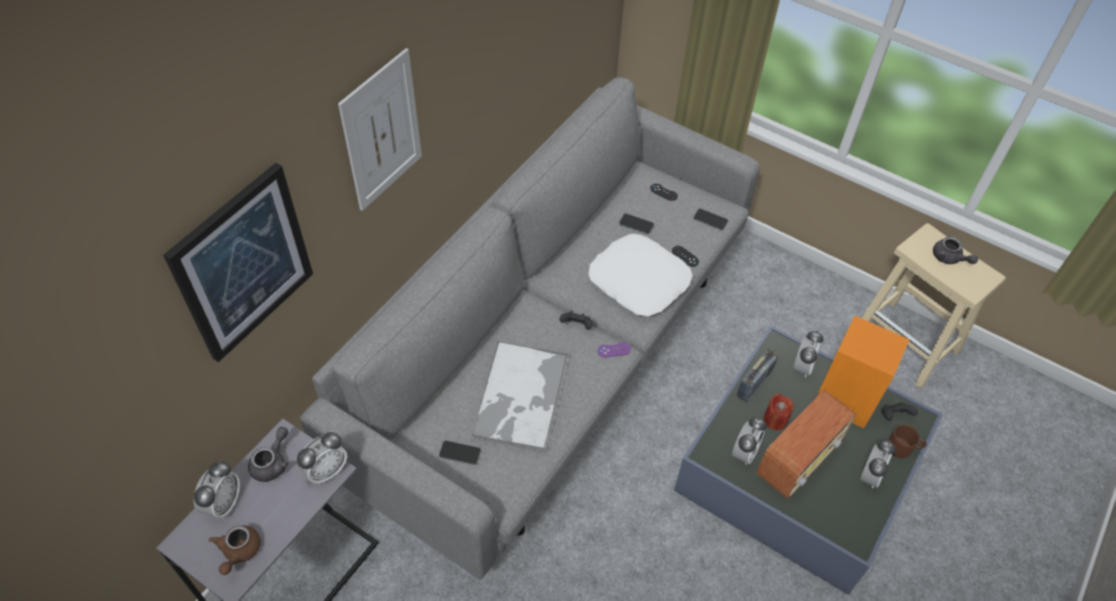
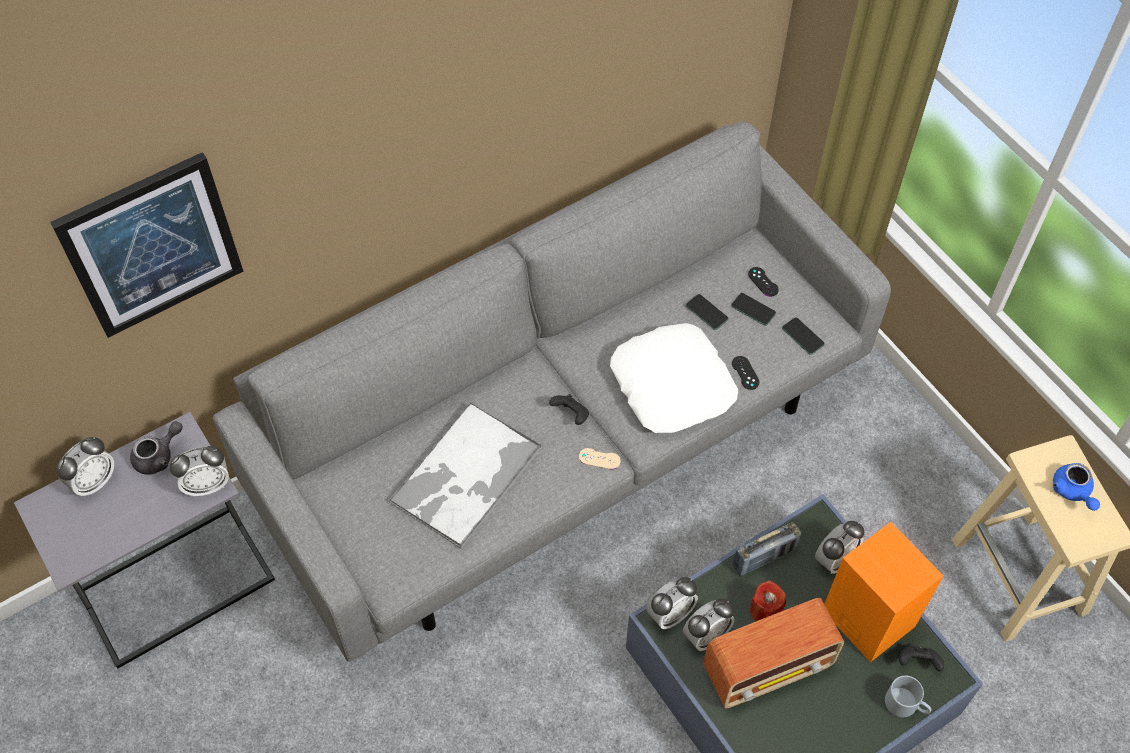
camera: 25 degrees right, 5 degrees up
brown teapot [209,525,261,575] -> none
picture [338,48,422,211] -> none
phone [439,441,481,465] -> phone moved to [731,293,776,326]
purple game controller [597,342,631,358] -> beige game controller [579,448,621,469]
alarm clock [860,440,896,488] -> alarm clock moved to [646,577,698,629]
brown mug [888,425,927,458] -> grey mug [885,676,931,717]
grey teapot [933,237,978,264] -> blue teapot [1053,463,1100,511]

